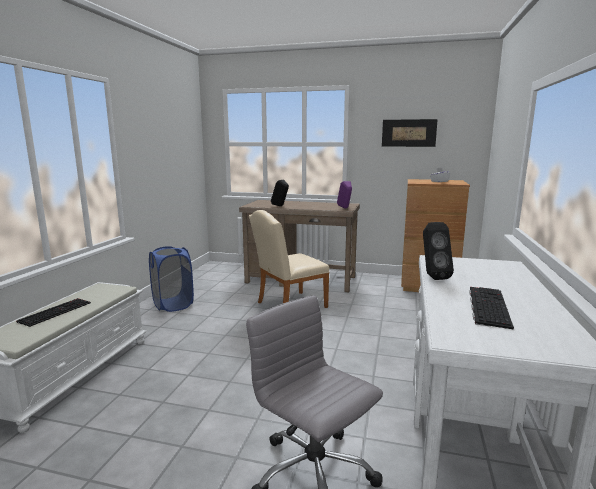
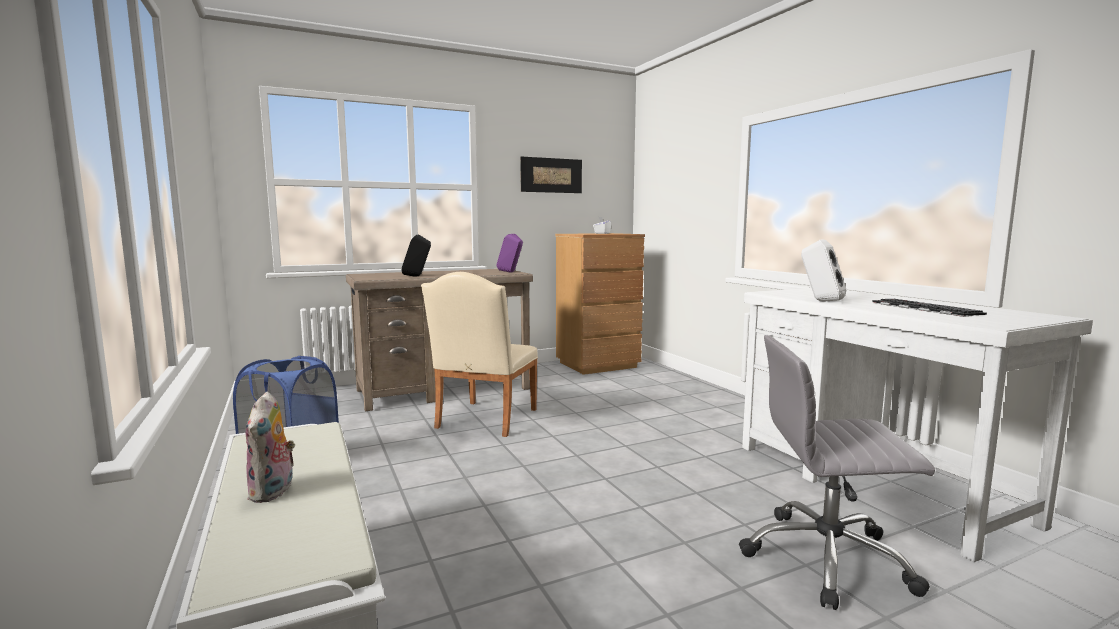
camera: 40 degrees left, 5 degrees down
keyboard [16,298,91,327] -> plush toy [246,392,295,503]
black speaker [423,222,454,280] -> white speaker [801,239,846,302]

